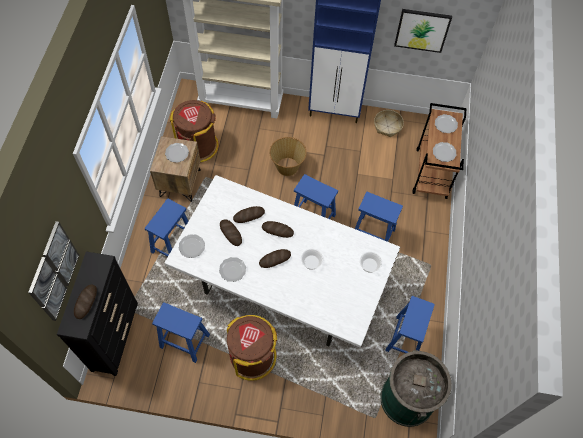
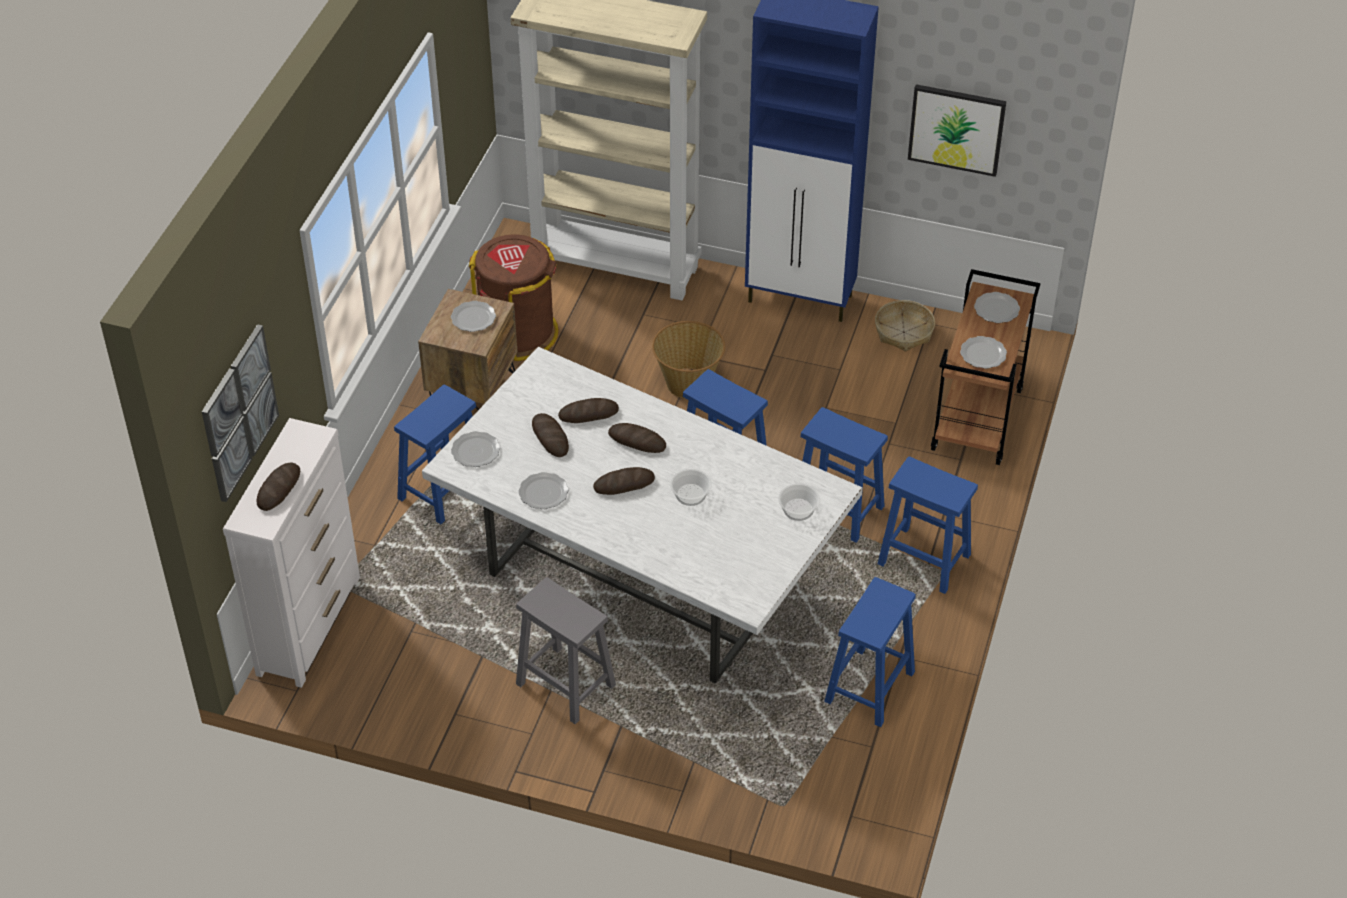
camera: 10 degrees right, 15 degrees down
black dresser [57,252,138,376] -> white dresser [223,418,360,688]
blue stool [152,302,210,363] -> blue stool moved to [878,457,978,594]
brown trash can [227,315,277,381] -> grey stool [516,577,616,724]
green trash can [380,350,452,427] -> none

